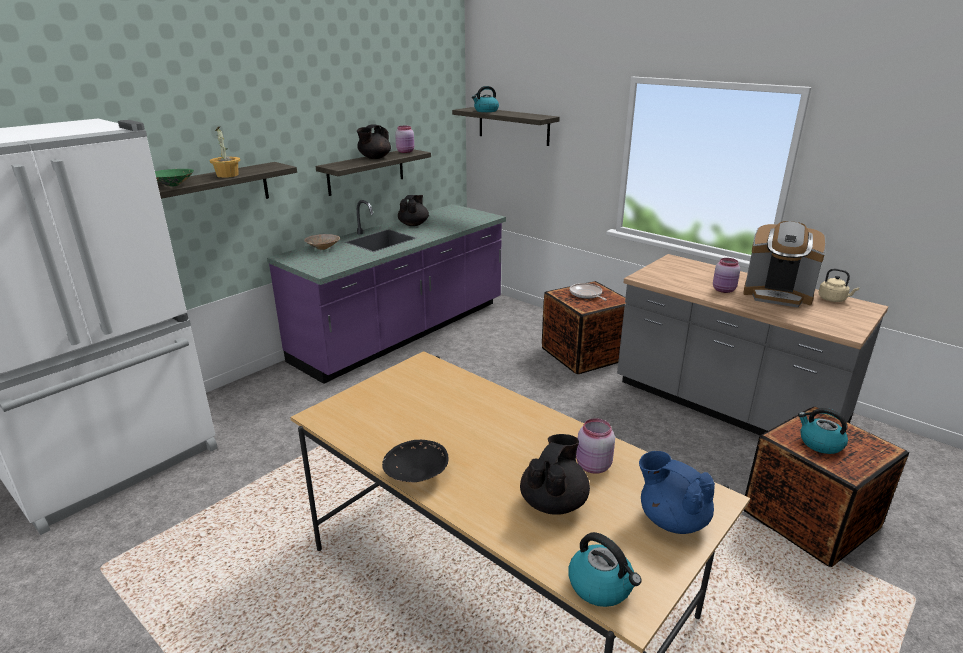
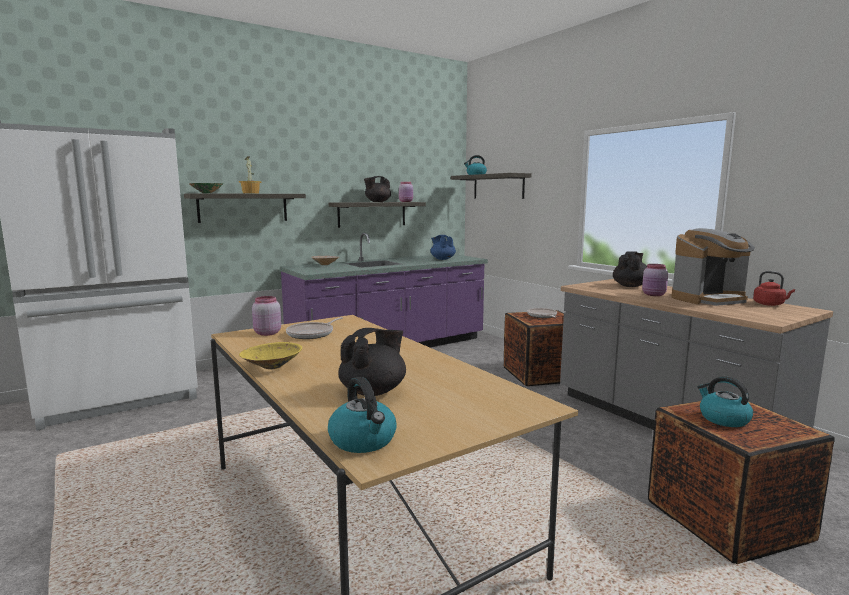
camera: 15 degrees right, 15 degrees down
black bowl [382,440,449,482] -> yellow bowl [239,342,302,369]
black teapot [398,195,429,226] -> black teapot moved to [613,251,647,287]
pink jar [576,418,615,474] -> pink jar moved to [252,296,281,336]
blue teapot [639,451,715,534] -> blue teapot moved to [430,235,456,260]
coffee machine [743,221,826,308] -> coffee machine turned 60 degrees counterclockwise [671,228,755,306]
beige kettle [818,268,859,302] -> red kettle [753,271,795,306]
none -> frying pan [286,317,343,339]

